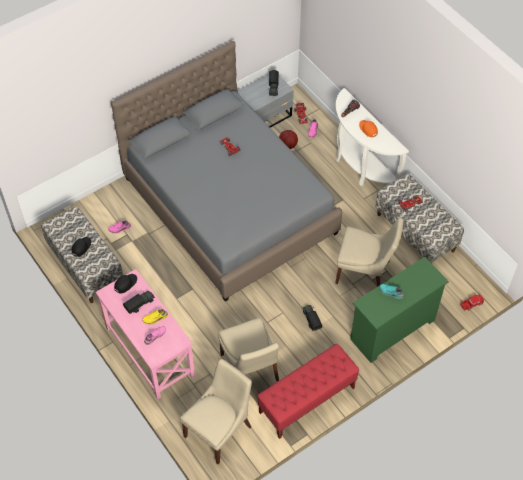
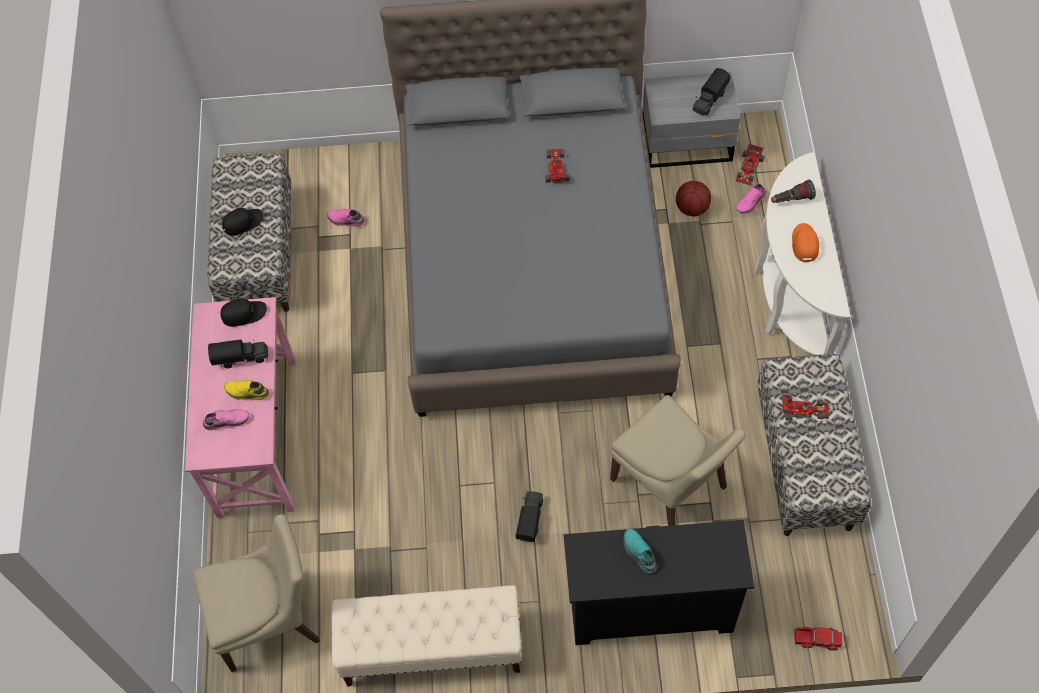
camera: 35 degrees right, 5 degrees up
beige chair [218,318,279,381] -> none
red bench [257,344,359,439] -> beige bench [332,585,523,686]
green dresser [350,257,449,363] -> black dresser [564,520,754,645]

